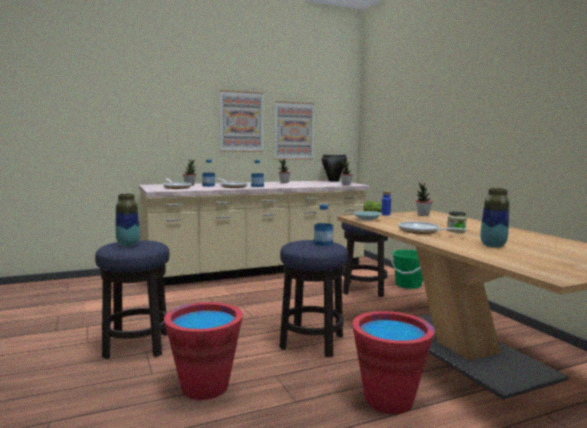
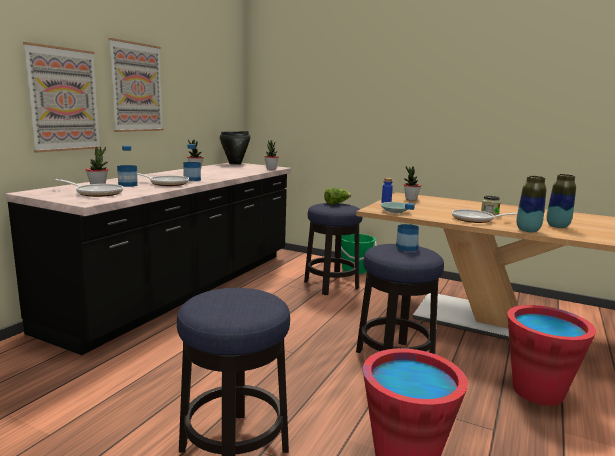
camera: 40 degrees left, 5 degrees up
vase [116,194,140,247] -> vase moved to [516,176,546,232]
beige counter [139,180,369,286] -> black counter [5,163,291,355]
picture [275,101,315,160] -> picture moved to [23,42,101,153]

